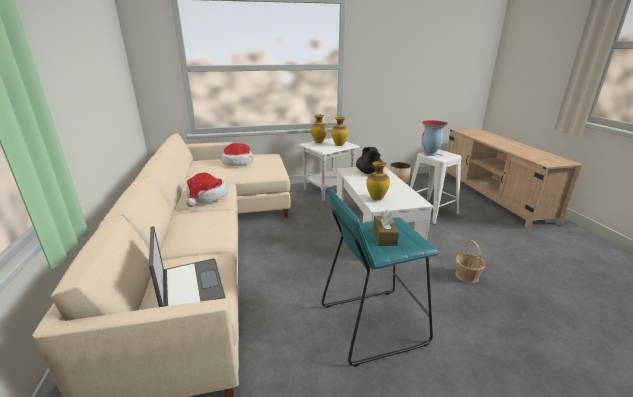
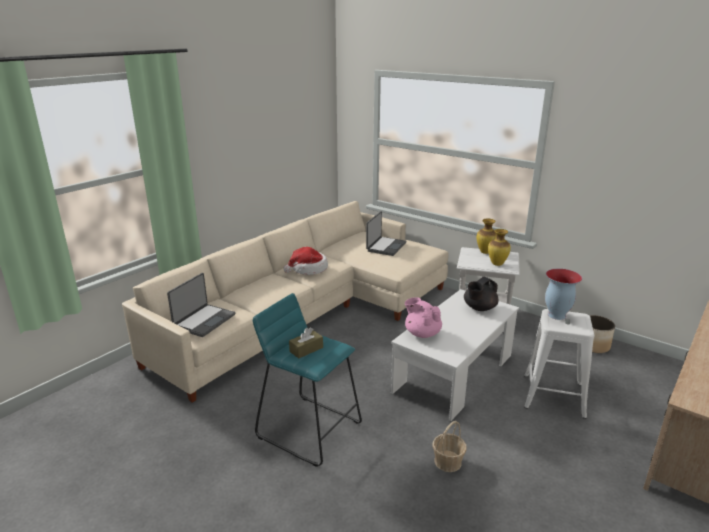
camera: 50 degrees right, 0 degrees up
hat [221,143,253,166] -> laptop [366,211,407,256]
vase [366,161,390,201] -> pink teapot [405,297,442,338]

